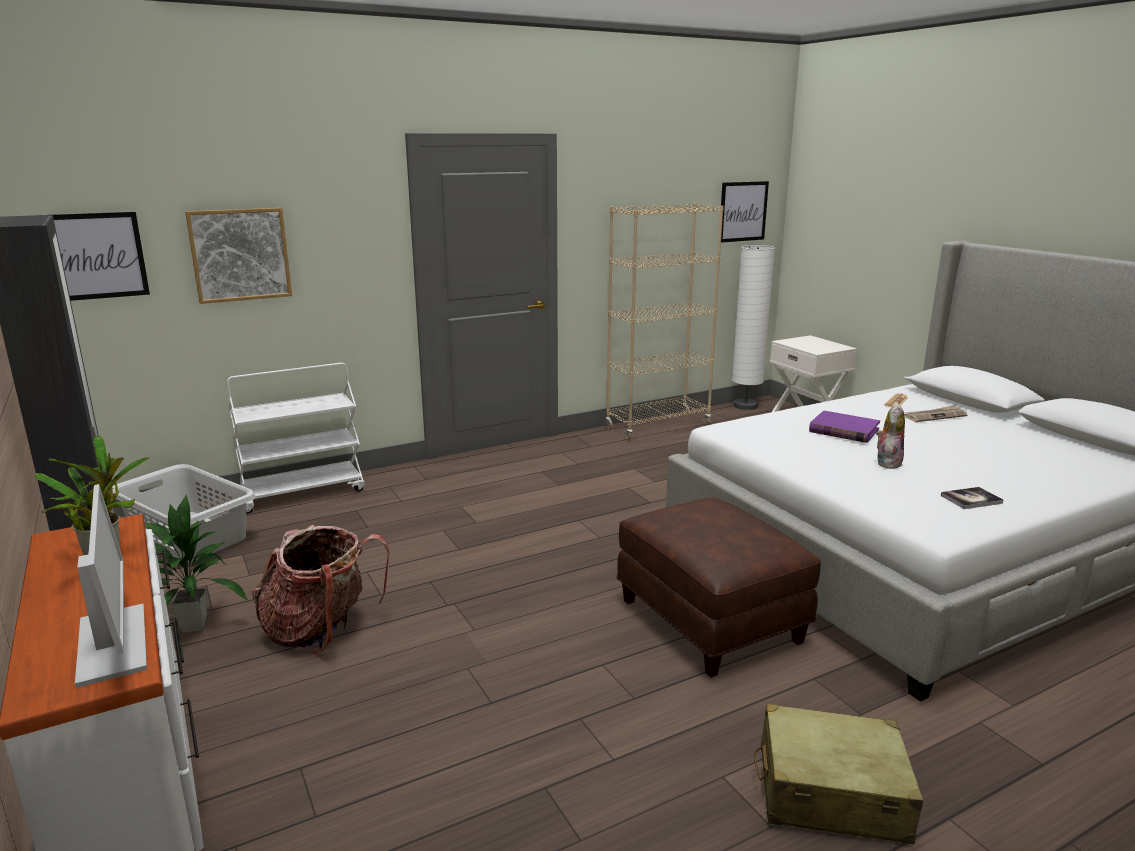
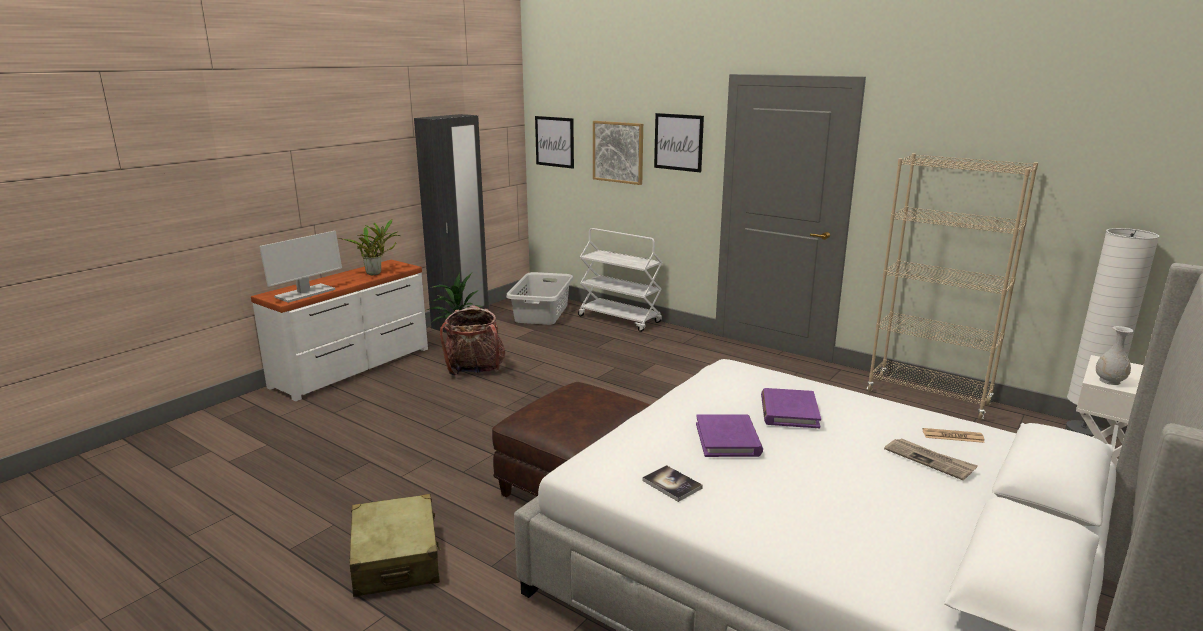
camera: 65 degrees right, 0 degrees up
picture [721,181,769,243] -> picture moved to [654,113,704,173]
plush toy [876,403,905,469] -> purple book [696,414,763,457]
none -> white vase [1096,326,1134,385]

